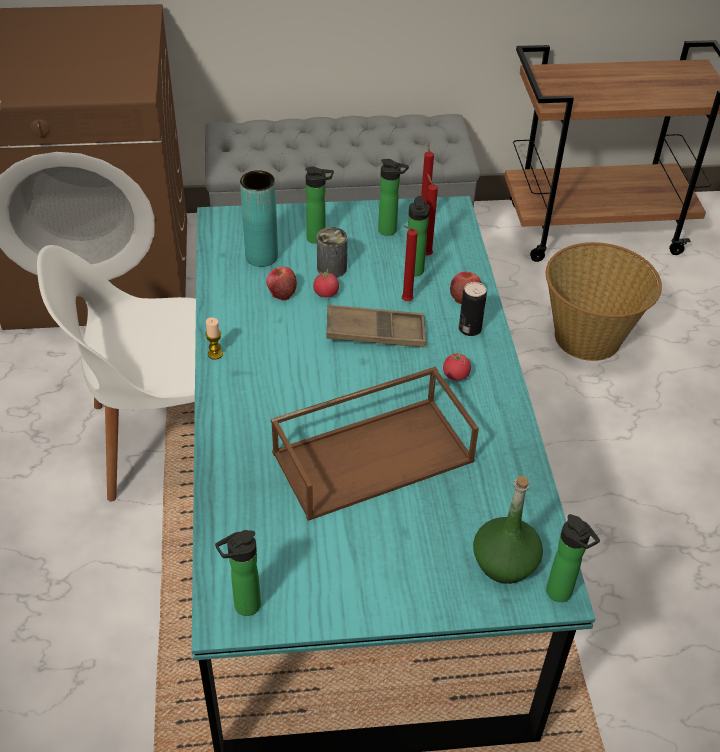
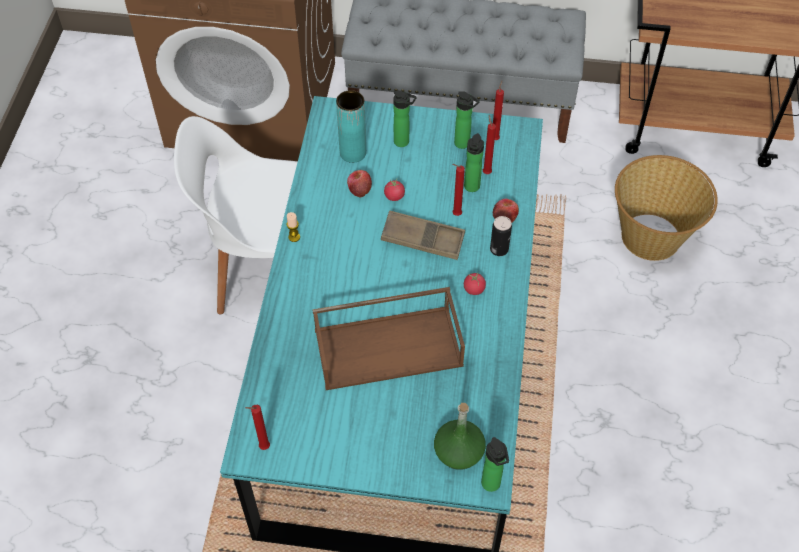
camera: 15 degrees right, 10 degrees up
bottle [215,530,261,616] -> red candle [245,405,270,450]
can [317,227,348,278] -> none

